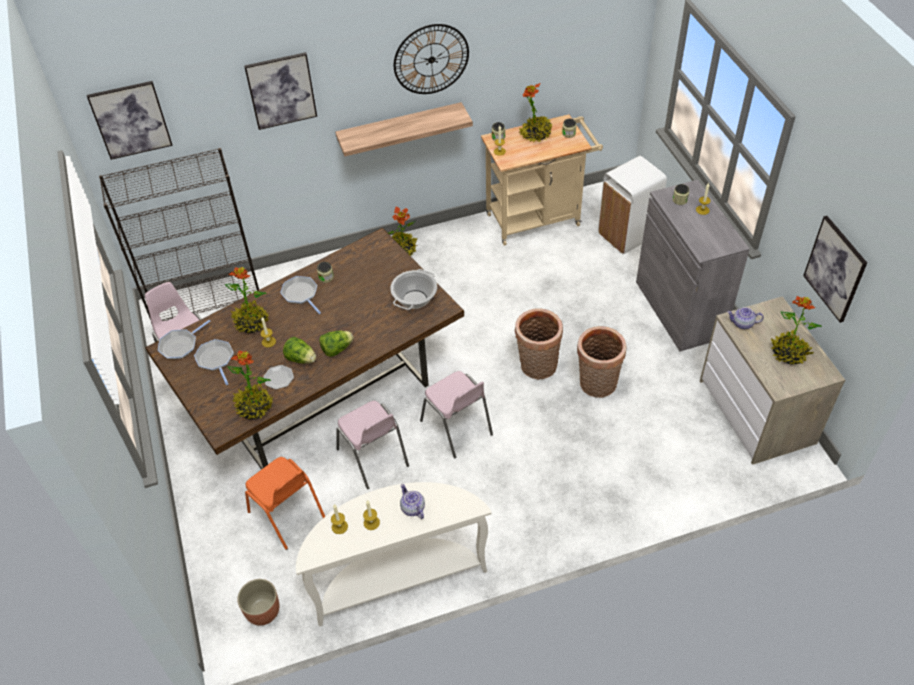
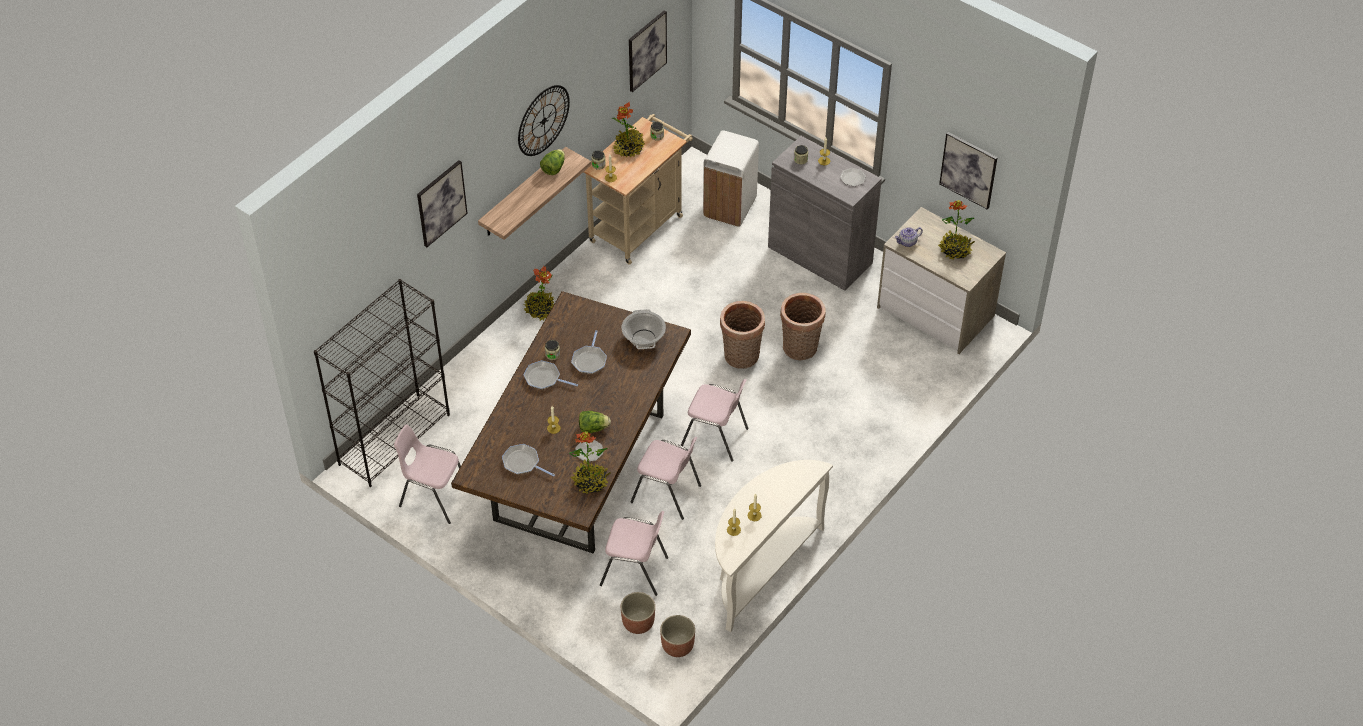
camera: 35 degrees left, 0 degrees up
picture [87,81,173,160] -> picture moved to [629,10,667,92]
frying pan [158,320,210,359] -> frying pan moved to [571,330,607,374]
potted plant [225,267,269,333] -> none
orange chair [245,457,325,550] -> pink chair [600,511,668,596]
lettuce [319,331,354,357] -> lettuce moved to [540,149,565,175]
teapot [400,484,425,519] -> none
none -> planter [621,592,655,634]
none -> plate [840,168,866,186]

